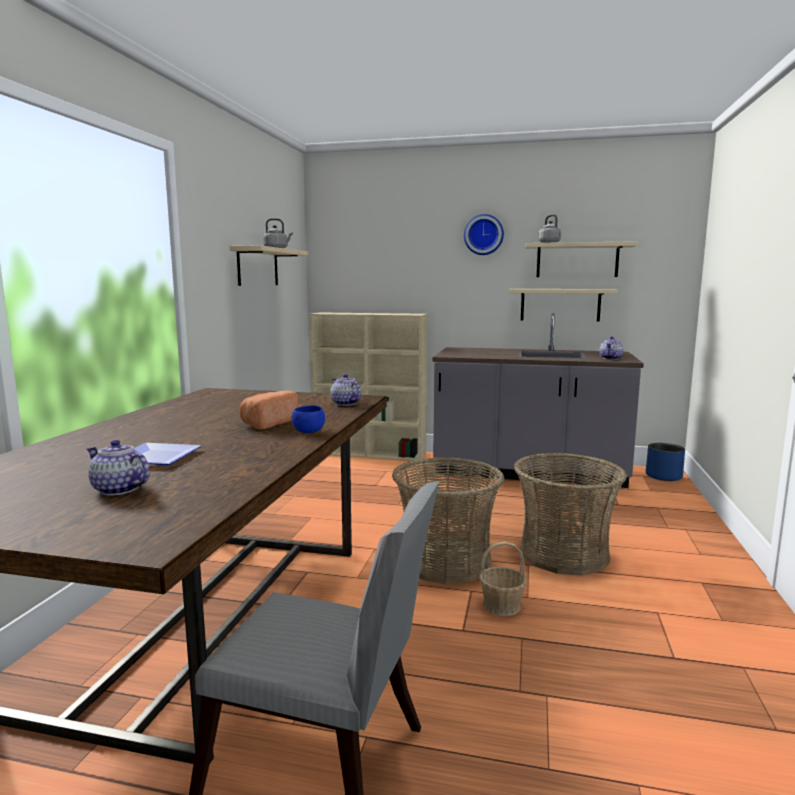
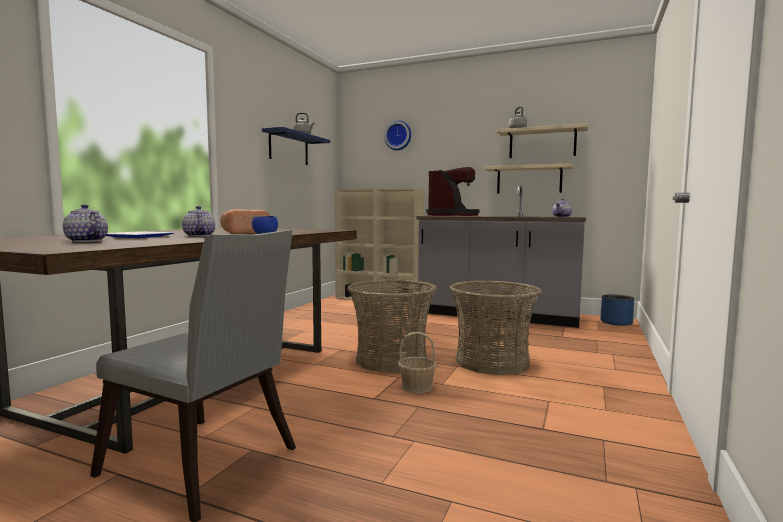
camera: 10 degrees right, 5 degrees down
beige shelf [229,245,308,286] -> blue shelf [262,127,330,165]
teapot [330,374,361,406] -> teapot moved to [182,206,215,237]
wall clock [464,214,504,255] -> wall clock moved to [384,120,411,150]
none -> coffee machine [426,167,480,216]

